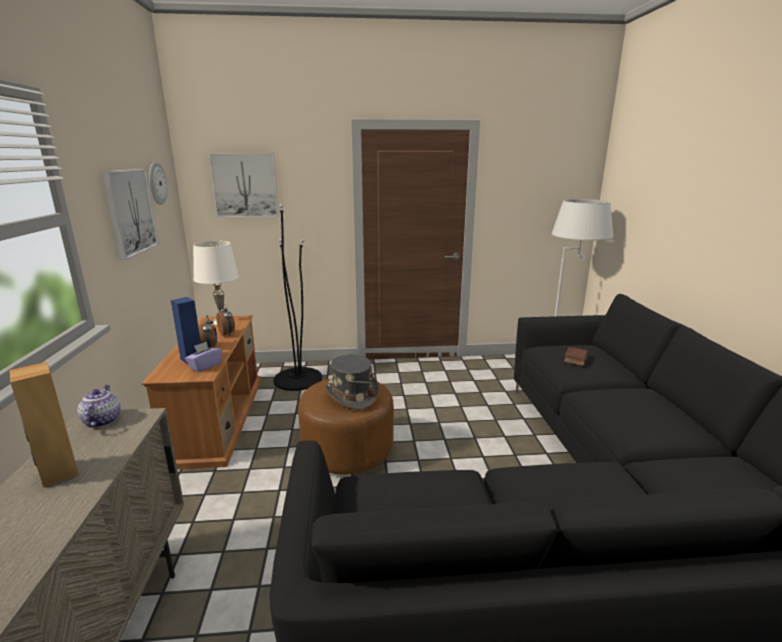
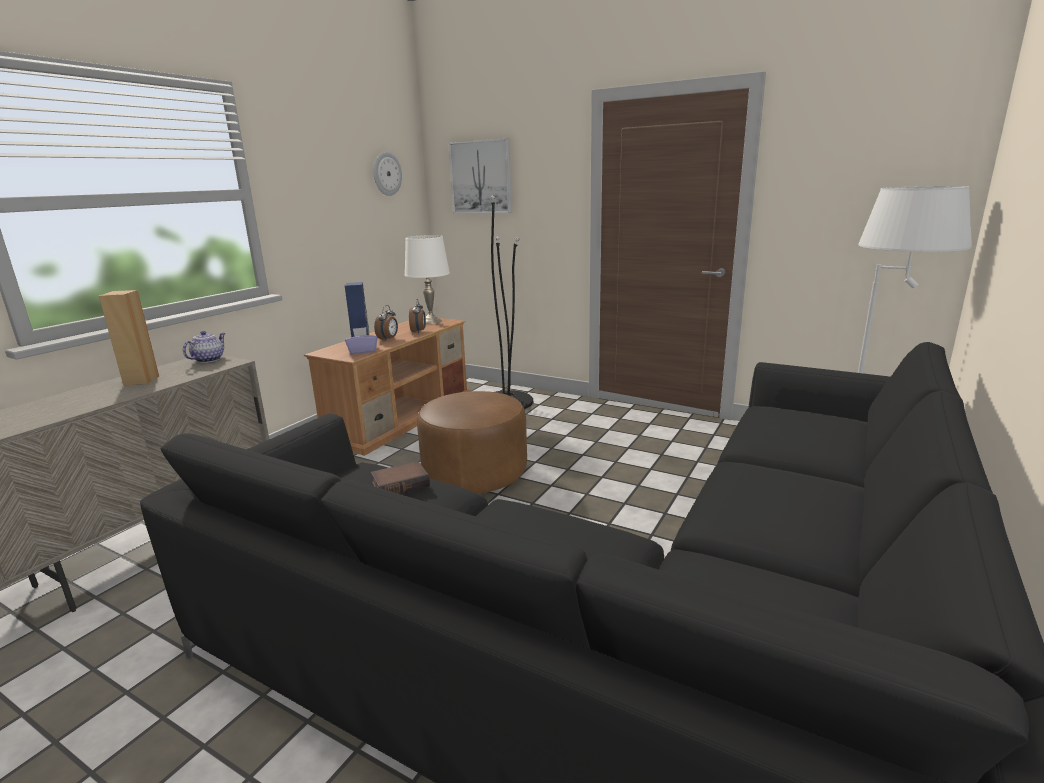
camera: 35 degrees right, 0 degrees up
picture [102,169,159,260] -> none
grey hat [325,354,379,410] -> none
book [564,347,589,367] -> book moved to [371,461,430,494]

